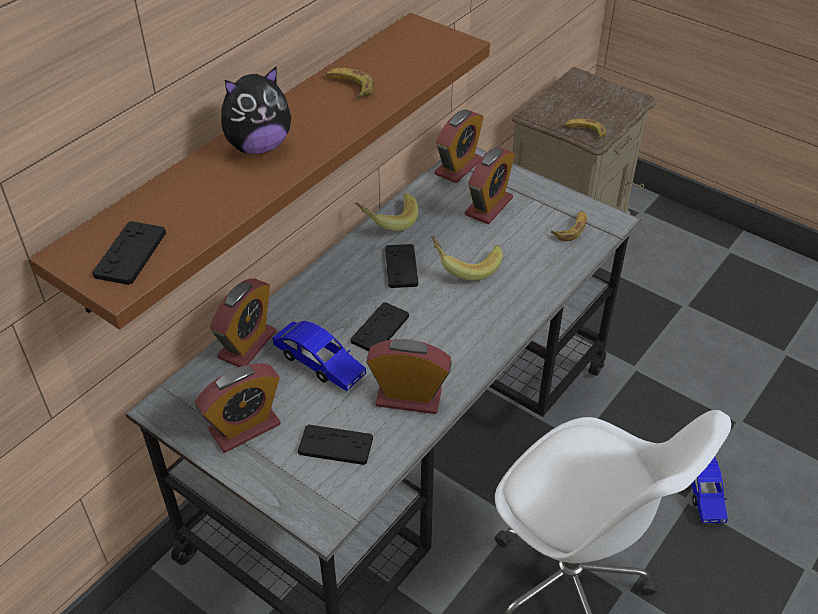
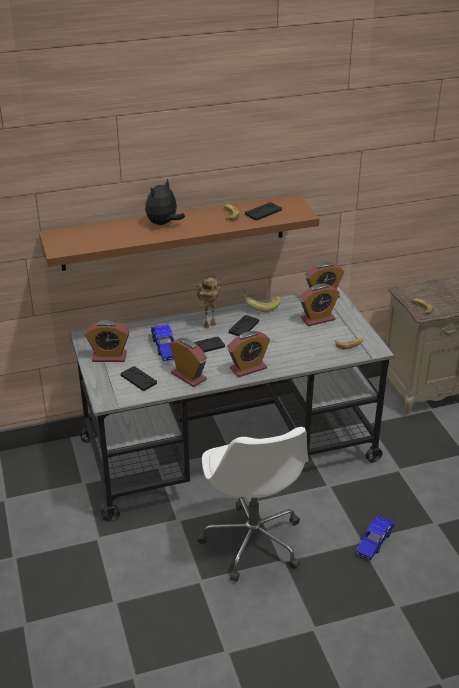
camera: 35 degrees right, 10 degrees down
black game controller [92,221,166,285] -> black game controller moved to [245,202,282,220]
alarm clock [210,279,276,367] -> alarm clock moved to [227,331,270,377]
plush toy [221,67,291,154] -> plush toy turned 120 degrees clockwise [145,178,185,225]
banana [431,236,503,281] -> none
none -> toy robot [196,275,222,329]

